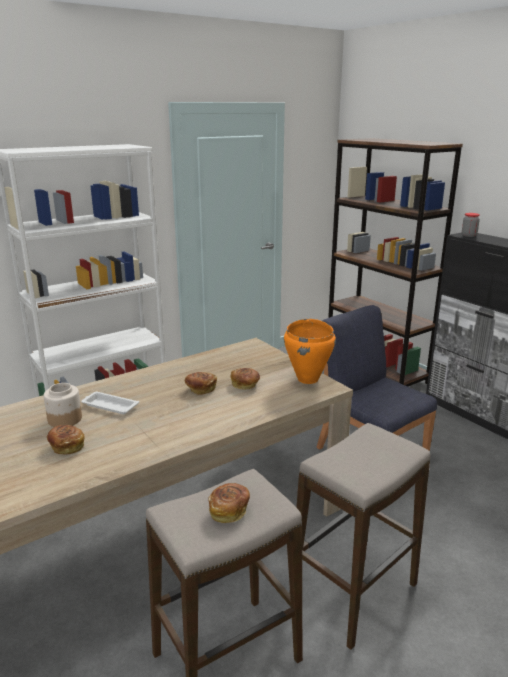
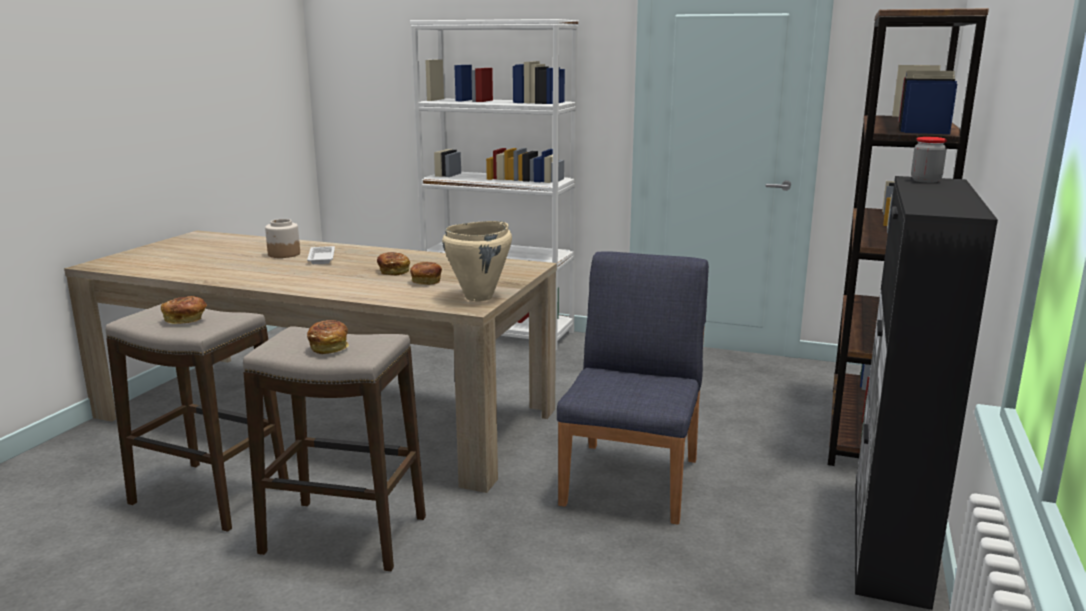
camera: 55 degrees right, 5 degrees down
bread [47,425,85,455] -> bread moved to [307,320,349,354]
orange cooking pot [284,319,336,384] -> beige cooking pot [442,221,512,301]

